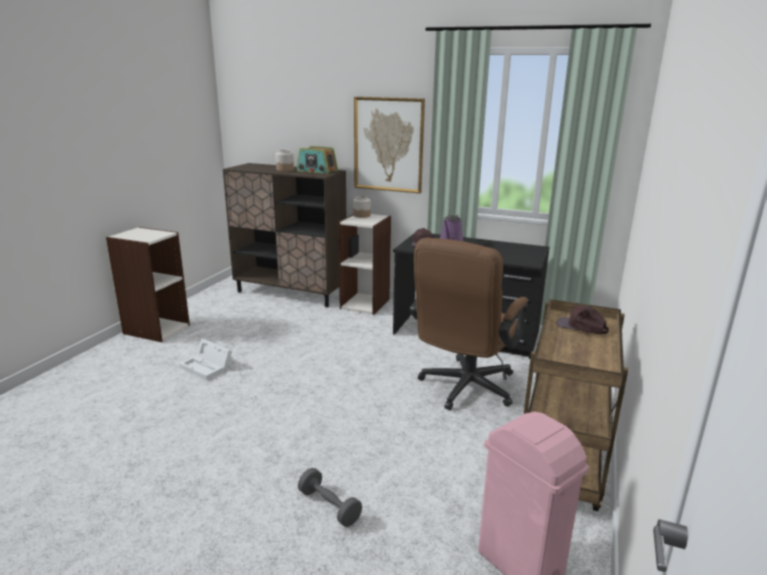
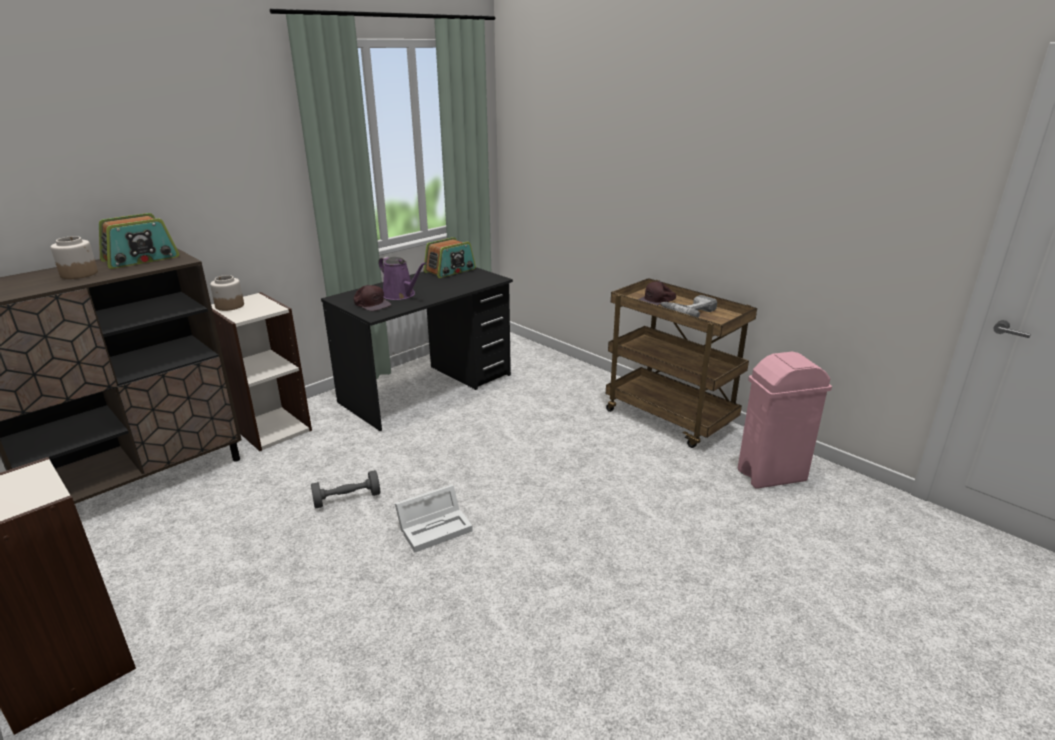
camera: 65 degrees left, 5 degrees up
white storage box [179,339,232,380] -> white storage box moved to [395,485,473,552]
grey dumbbell [298,468,362,527] -> grey dumbbell moved to [311,470,380,508]
picture [354,97,425,193] -> none
brown office chair [410,238,528,410] -> none
none -> radio [423,237,476,278]
none -> power drill [660,295,717,318]

